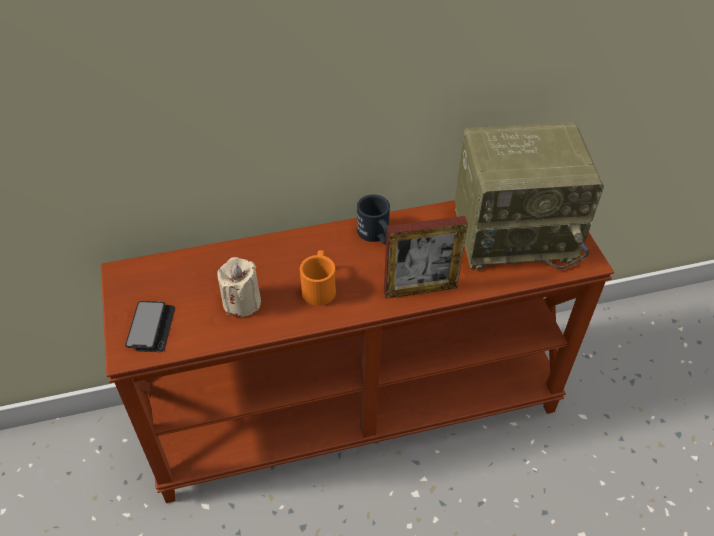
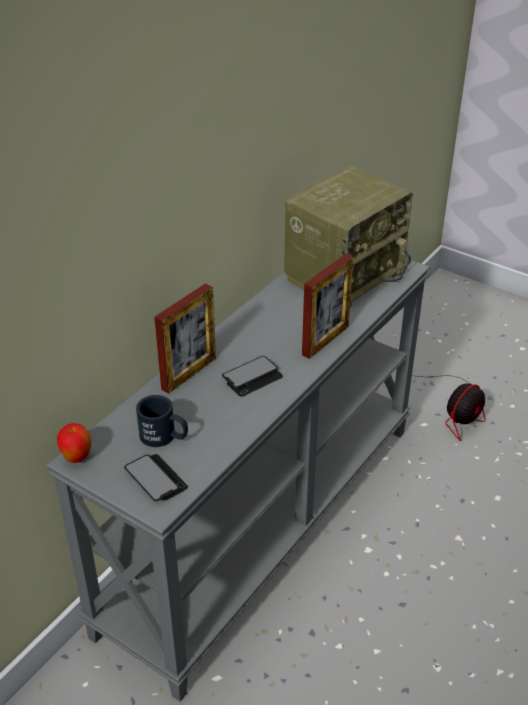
camera: 40 degrees left, 10 degrees down
brown console table [101,200,614,503] -> grey console table [46,258,430,702]
beige candle [217,257,261,317] -> none
orange mug [300,250,336,306] -> phone [222,356,283,397]
black mug [357,194,390,244] -> black mug moved to [136,395,188,447]
none -> apple [57,423,91,463]
none -> picture frame [154,283,216,394]
none -> fan [413,375,486,441]

